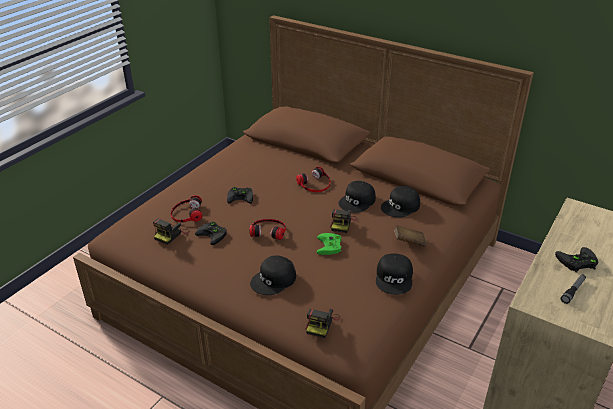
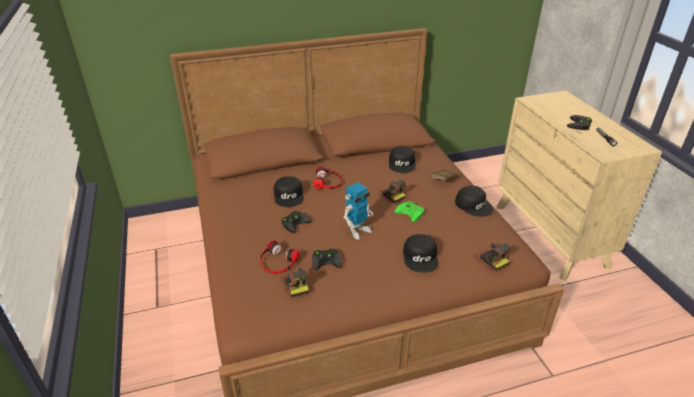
camera: 50 degrees left, 0 degrees up
headphones [249,219,286,240] -> toy robot [344,182,373,240]
black cap [338,181,376,213] -> black cap moved to [274,176,304,207]

